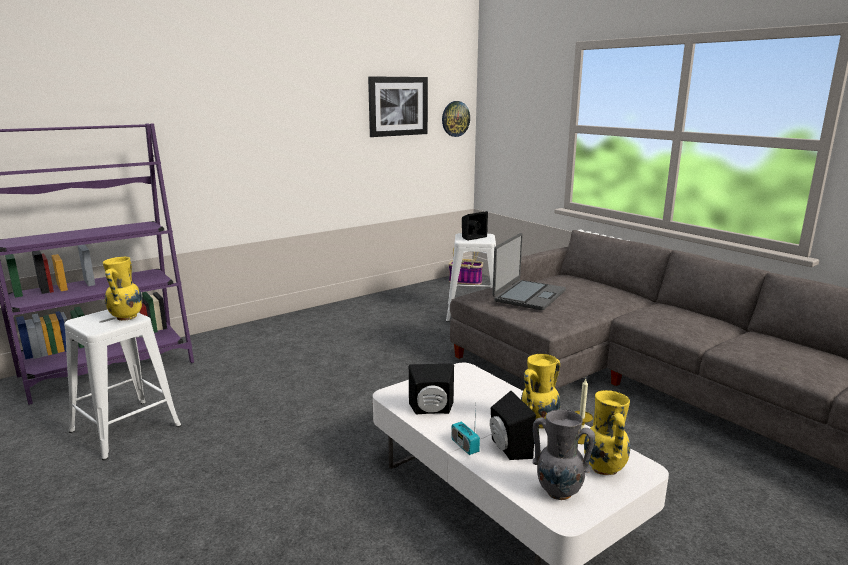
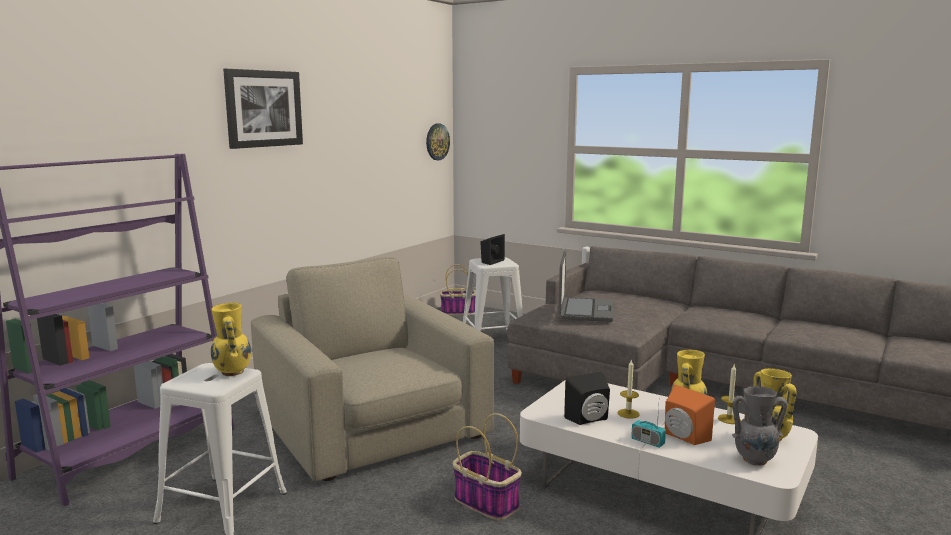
camera: 20 degrees left, 5 degrees down
picture [368,76,428,137] -> picture moved to [223,69,303,149]
black speaker [490,391,536,460] -> orange speaker [665,385,715,445]
none -> beige armchair [251,257,494,481]
none -> basket [453,413,522,520]
none -> candle [618,359,640,419]

